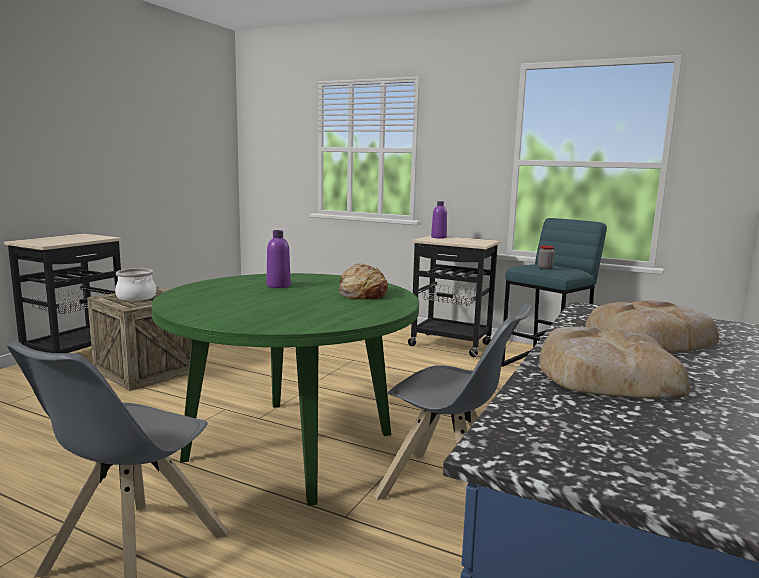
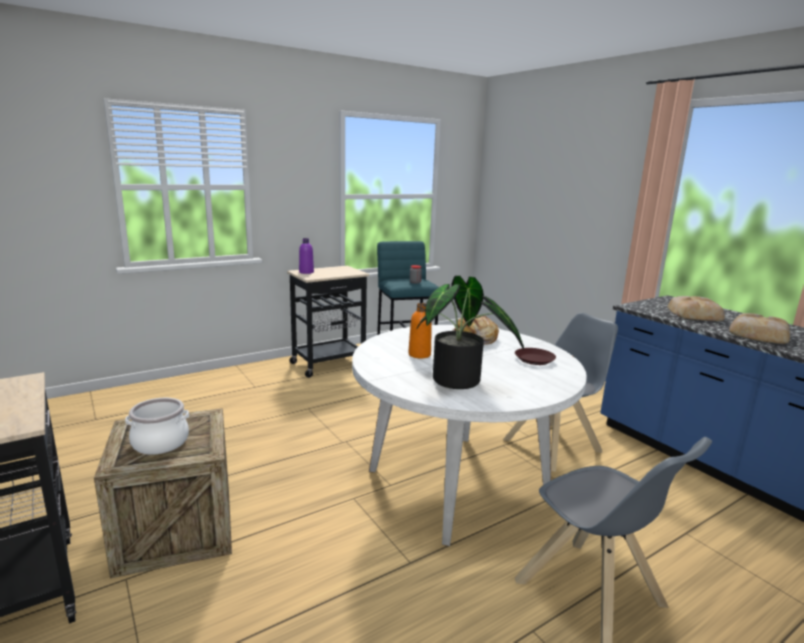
camera: 60 degrees left, 5 degrees up
green dining table [151,273,419,506] -> white dining table [352,325,587,546]
purple bottle [266,230,291,288] -> orange bottle [408,303,432,358]
none -> potted plant [417,276,524,389]
none -> brown plate [515,348,556,365]

